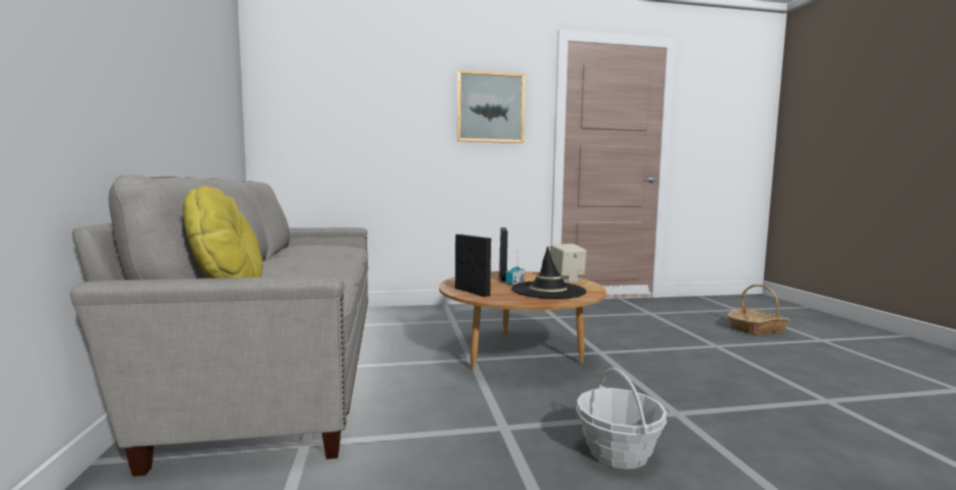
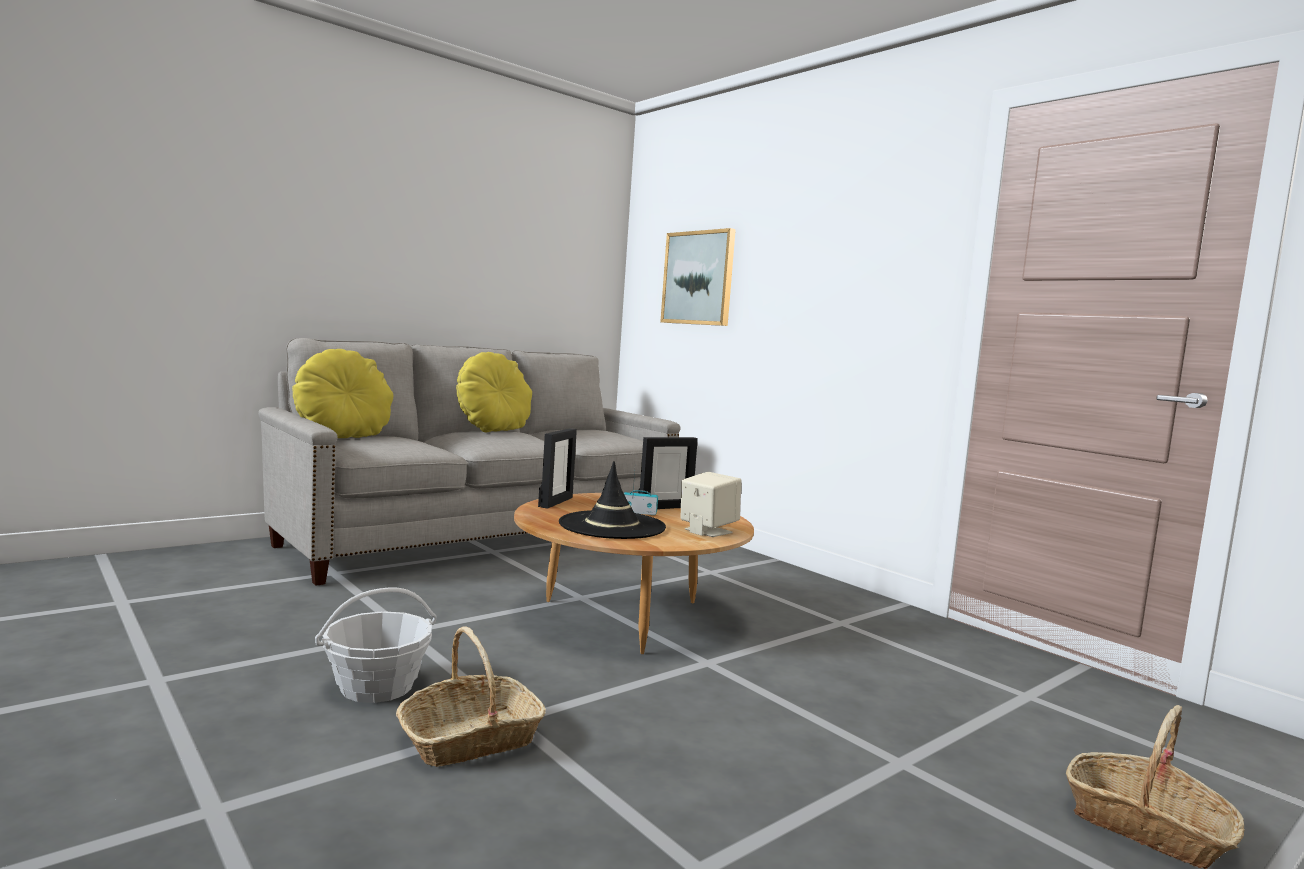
camera: 60 degrees right, 0 degrees up
picture [457,70,525,143] -> picture moved to [660,228,736,326]
none -> basket [396,626,546,767]
none -> yellow pillow [456,352,532,432]

